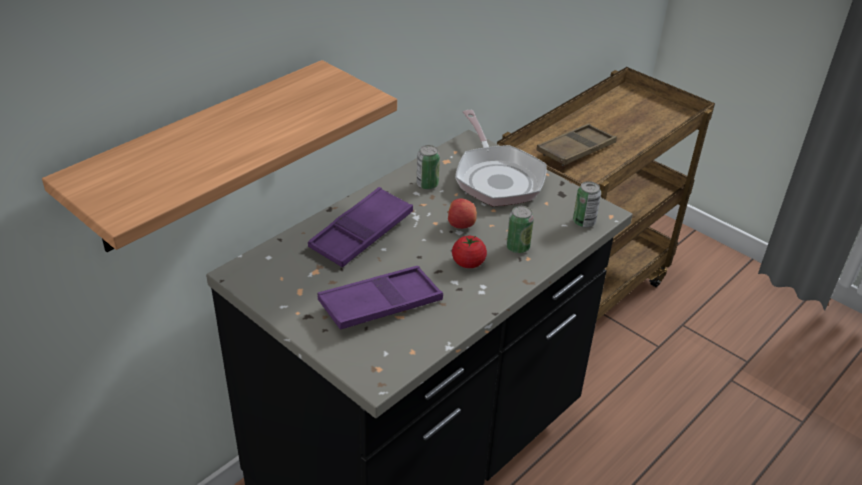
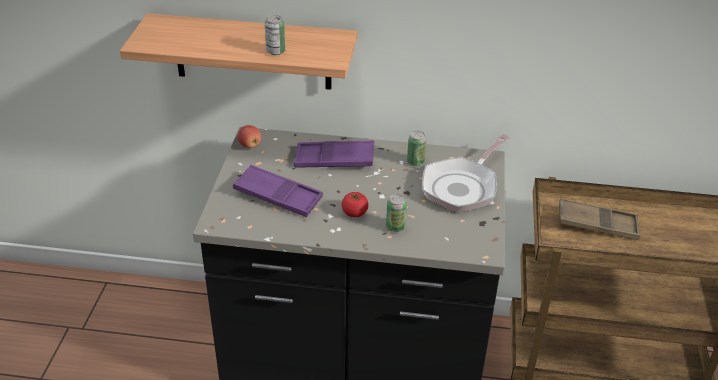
camera: 55 degrees right, 0 degrees up
apple [447,198,477,229] -> apple moved to [237,125,261,148]
can [573,181,601,228] -> can moved to [265,15,285,55]

